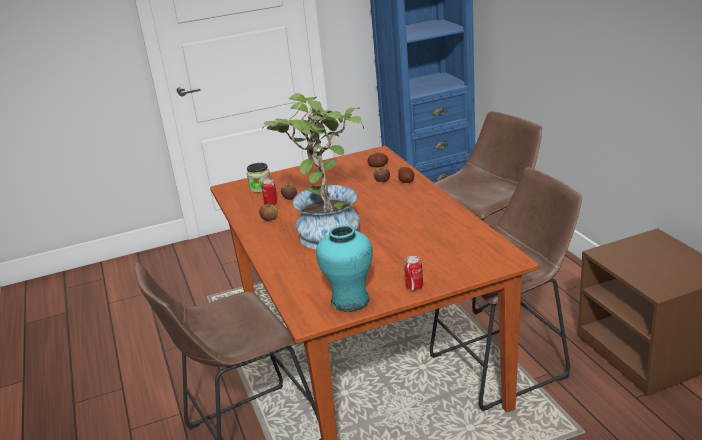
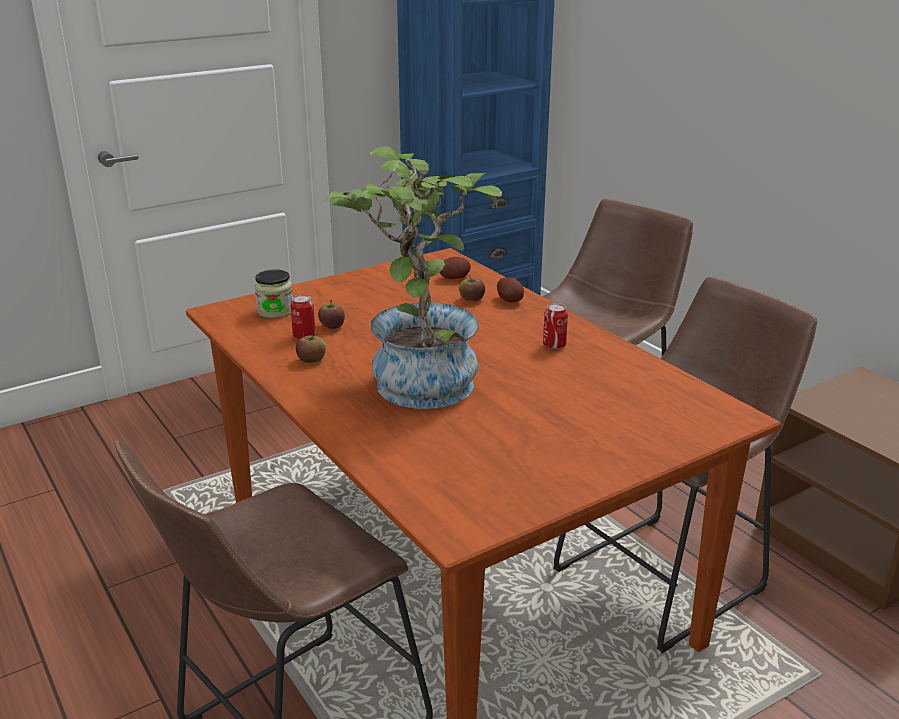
camera: 15 degrees left, 0 degrees up
turquoise vase [316,225,373,312] -> none
can [404,256,423,291] -> can moved to [543,303,568,349]

